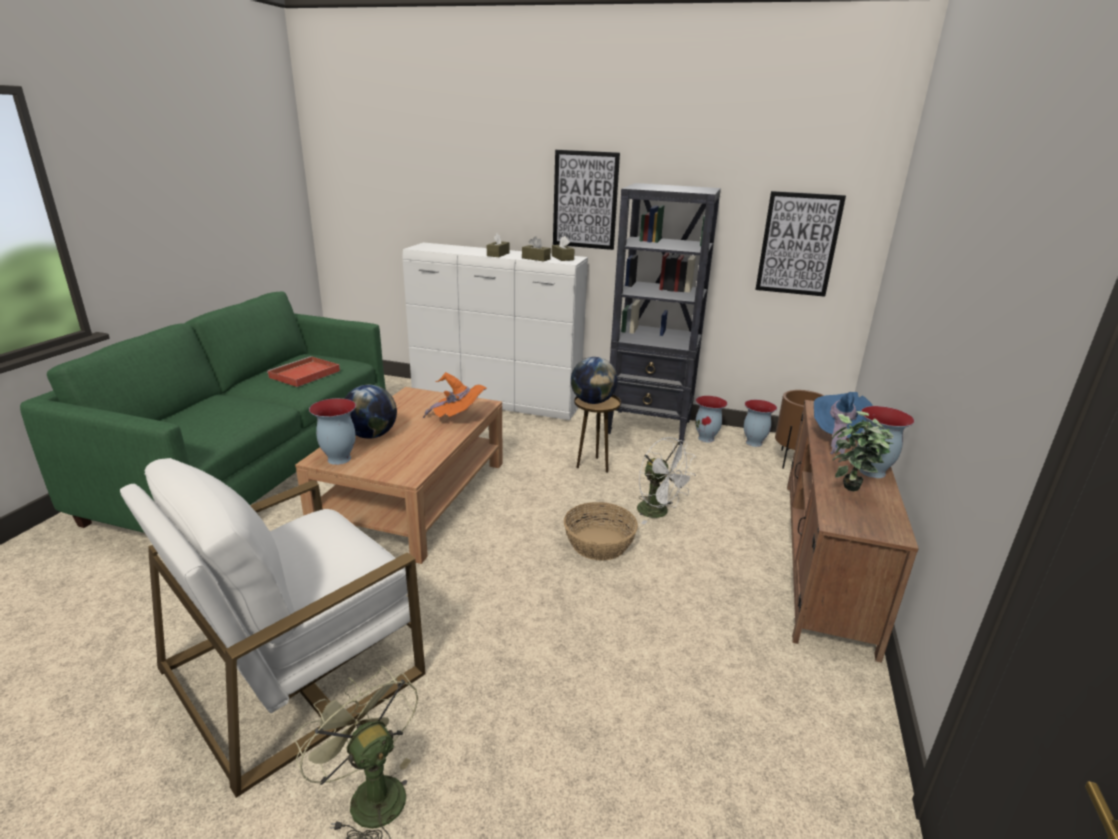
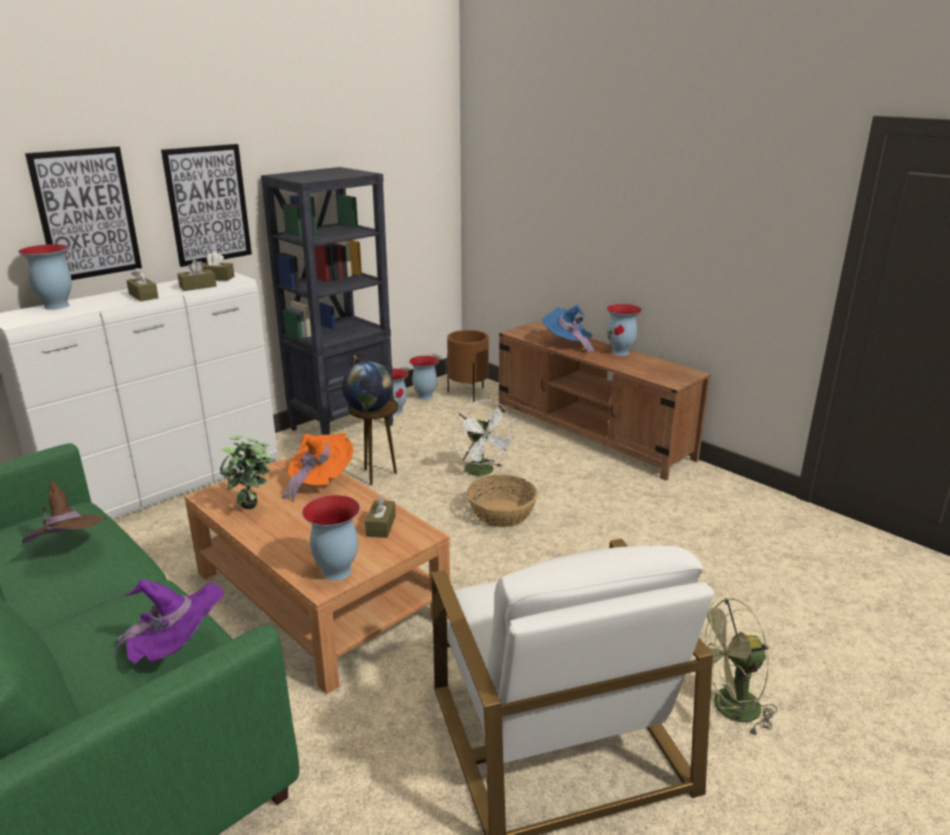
camera: 60 degrees left, 0 degrees up
red tray [267,356,340,387] -> brown hat [22,481,106,544]
globe [344,385,397,439] -> none
white fan [637,437,696,524] -> white fan turned 75 degrees clockwise [452,400,516,480]
picture [755,191,846,297] -> picture moved to [25,146,142,280]
potted plant [832,411,894,491] -> potted plant moved to [219,435,272,509]
none -> vase [18,244,72,310]
none -> purple hat [110,579,224,664]
none -> brown tissue box [365,495,396,538]

